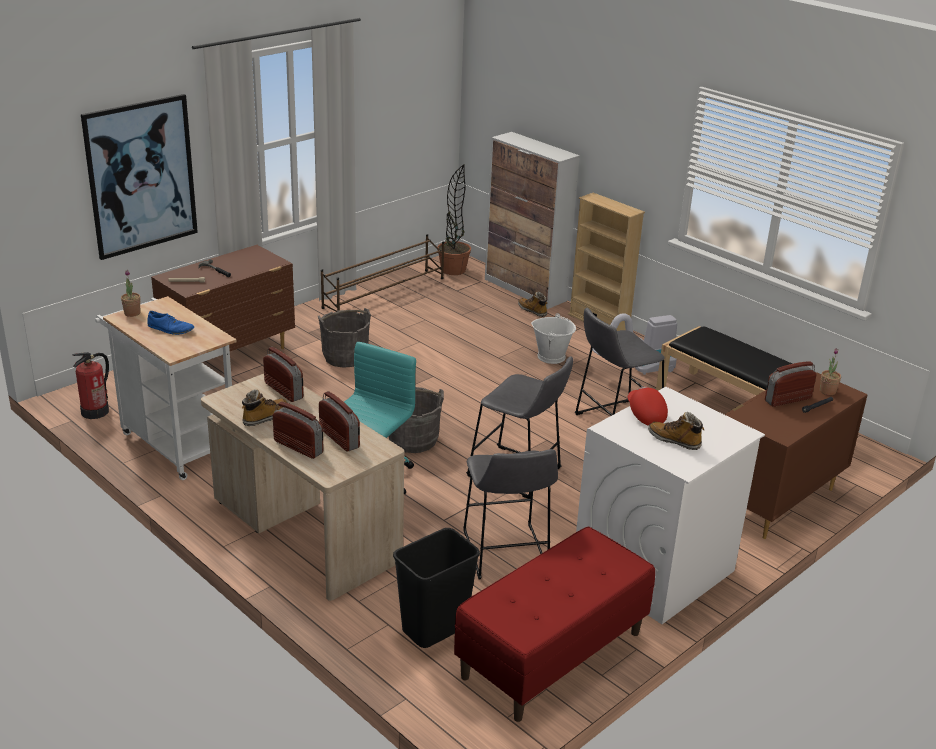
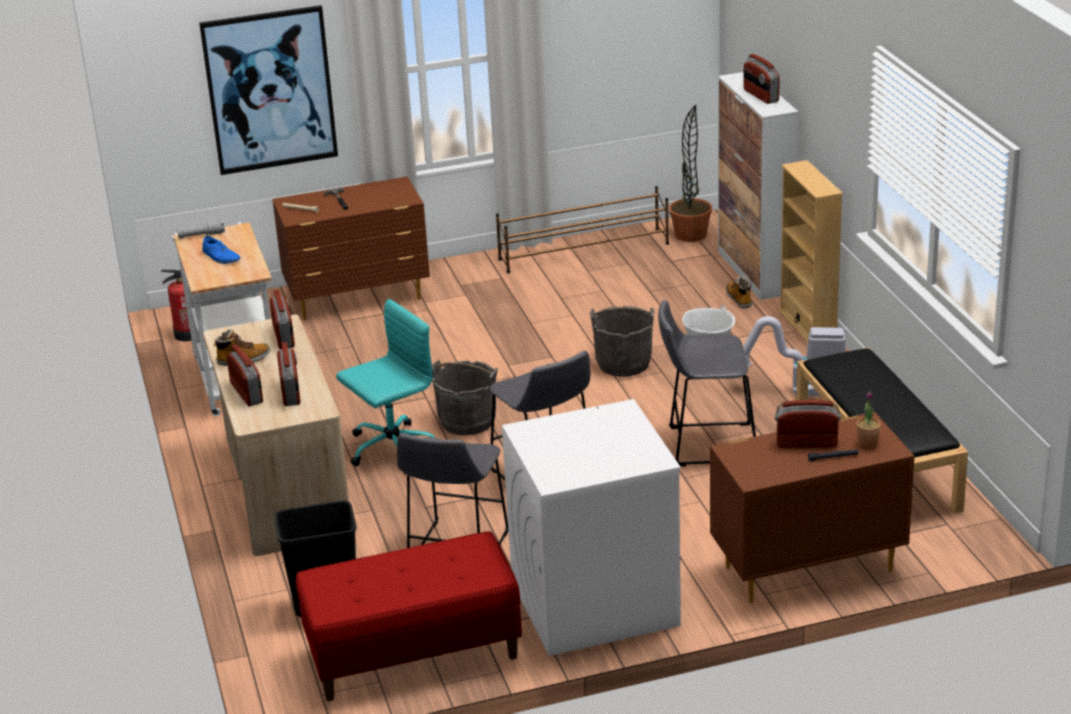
camera: 30 degrees right, 0 degrees up
potted plant [121,270,140,317] -> grey flashlight [177,220,225,239]
grey bucket [318,308,371,368] -> grey bucket moved to [590,306,654,377]
red cap [627,387,668,426] -> none
boot [648,412,704,450] -> none
none -> radio [743,54,780,104]

